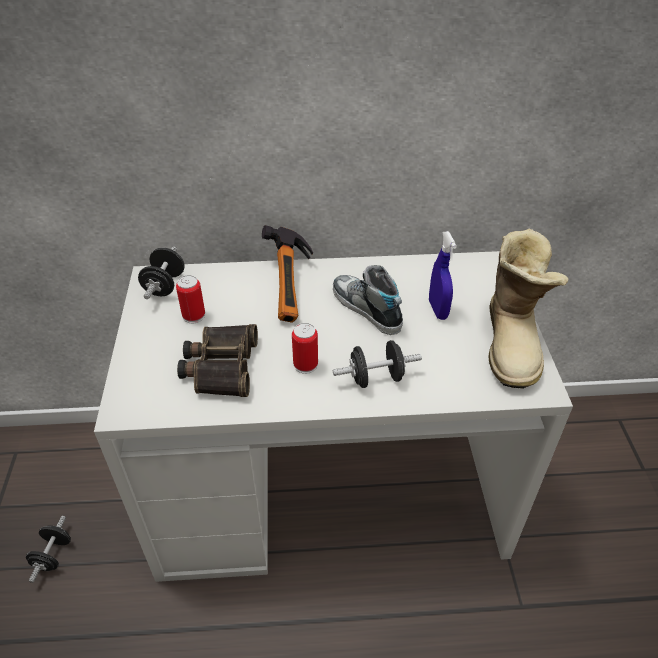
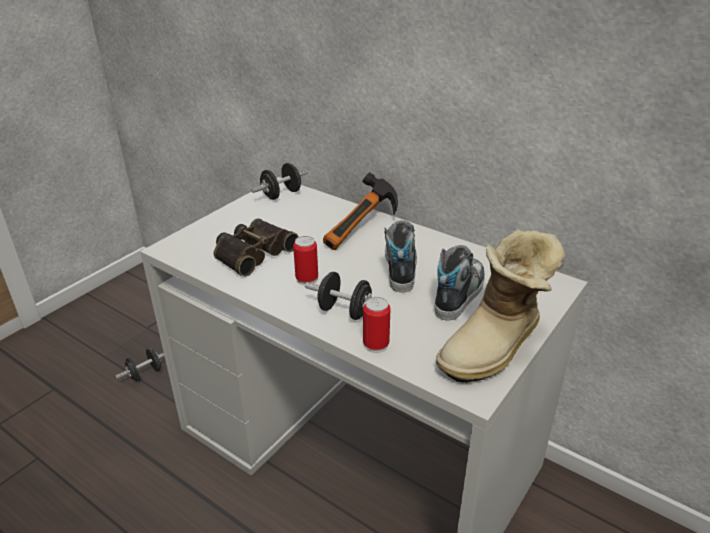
camera: 40 degrees right, 10 degrees down
can [176,275,205,323] -> can moved to [363,297,390,353]
blue spray bottle [429,231,457,320] -> shoe [434,245,485,321]

